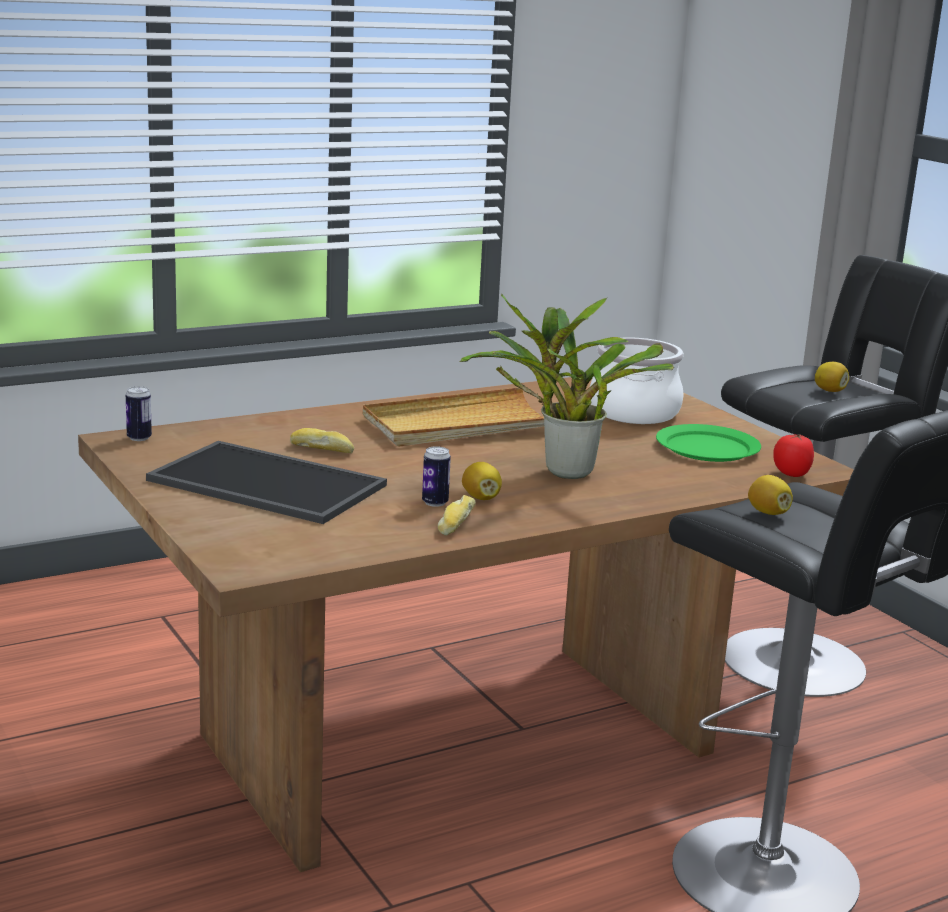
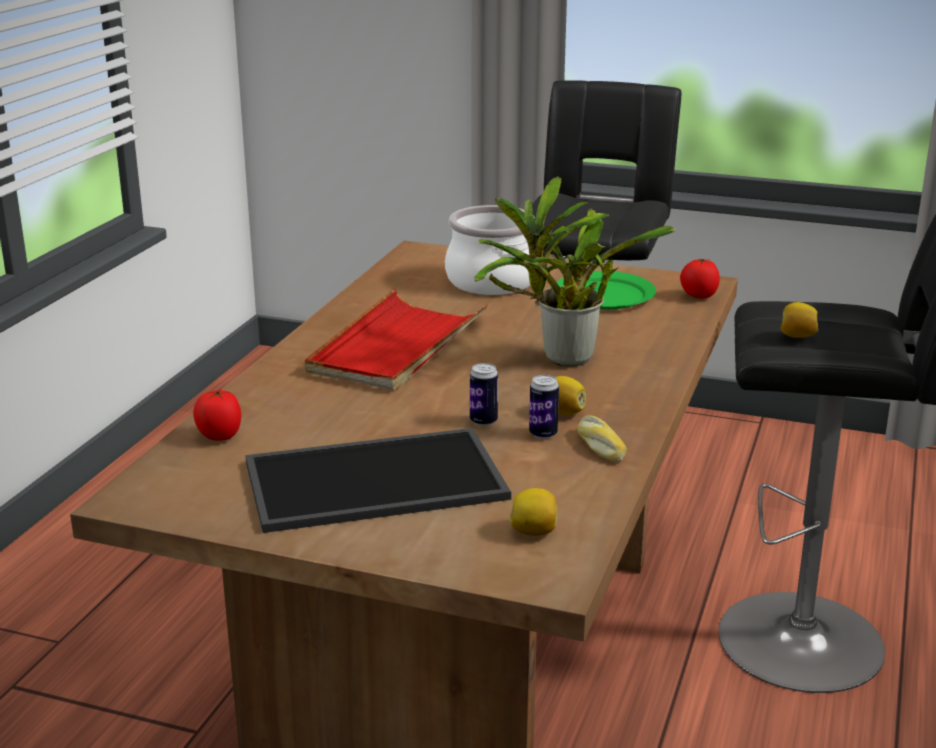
camera: 40 degrees left, 5 degrees up
can [126,386,152,441] -> can moved to [470,363,498,426]
bread [290,428,354,453] -> none
beige tray [363,388,544,447] -> red tray [305,289,487,391]
lemon [815,362,849,392] -> lemon moved to [510,488,557,536]
none -> tomato [193,389,241,441]

